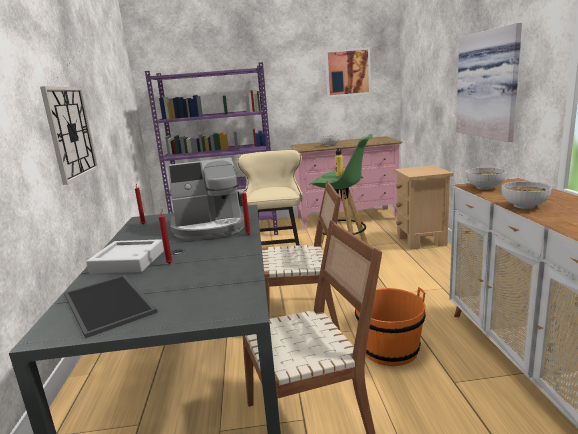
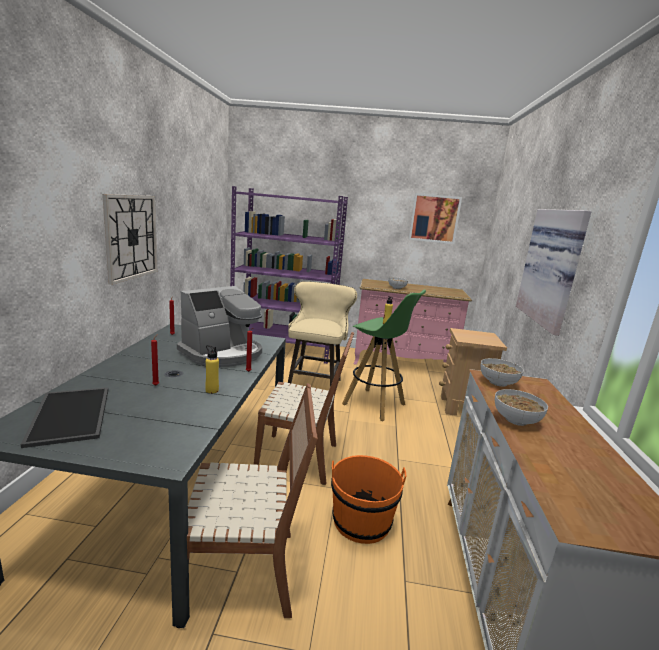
camera: 10 degrees right, 0 degrees up
grey tray [86,239,164,273] -> none
coffee machine [168,158,245,239] -> coffee machine turned 45 degrees counterclockwise [177,286,262,367]
none -> yellow bottle [205,345,219,393]

